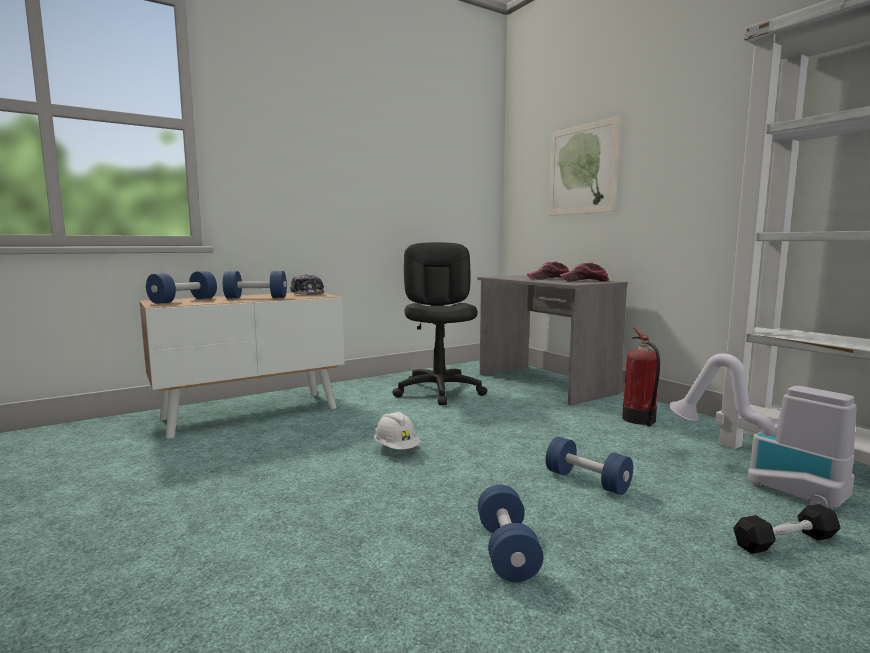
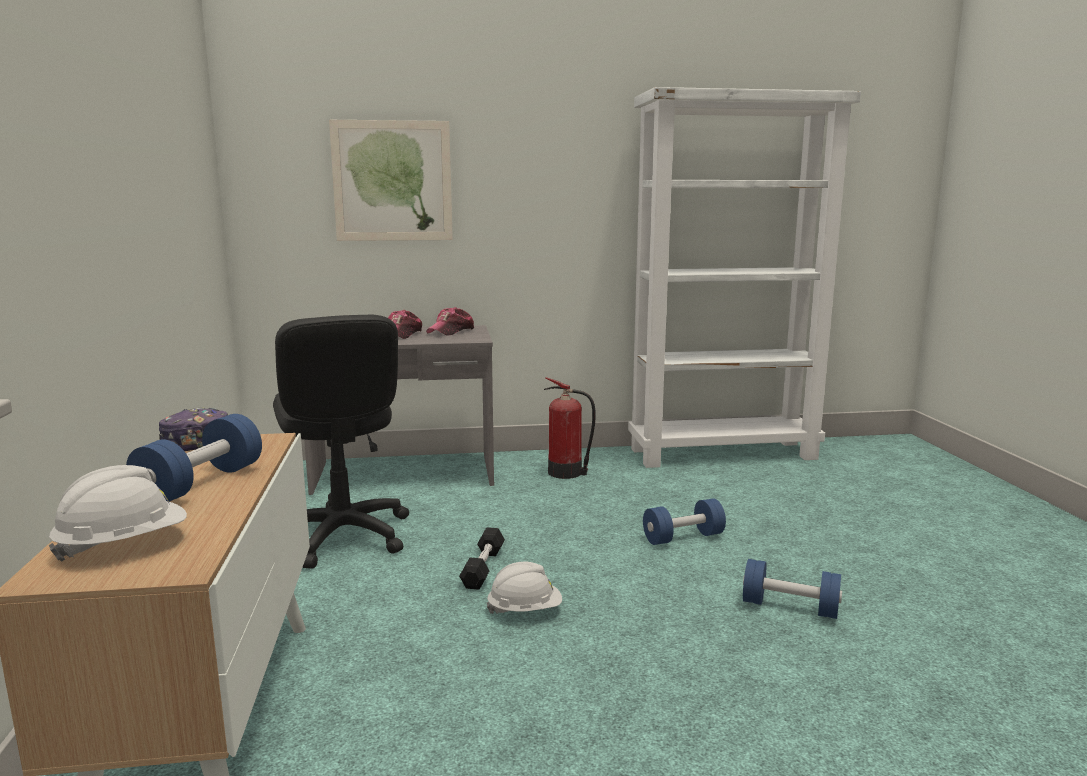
camera: 65 degrees left, 5 degrees up
blue dumbbell [146,271,217,304] -> white hard hat [49,465,187,562]
black office chair [392,242,487,405] -> black office chair turned 135 degrees counterclockwise [273,315,409,569]
vacuum cleaner [669,353,857,507] -> none
black dumbbell [733,504,841,554] -> black dumbbell moved to [459,527,505,590]

